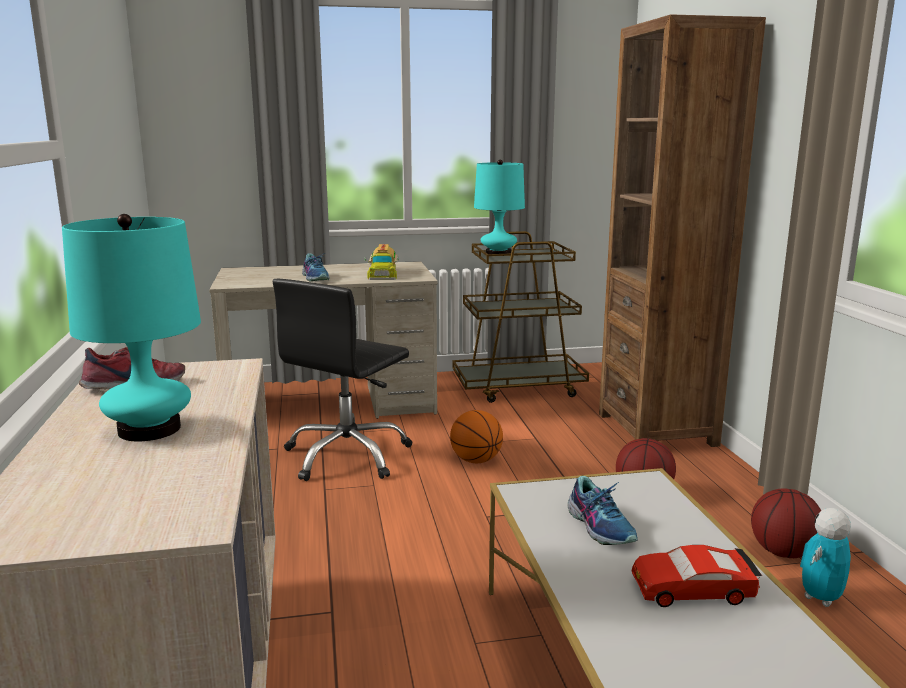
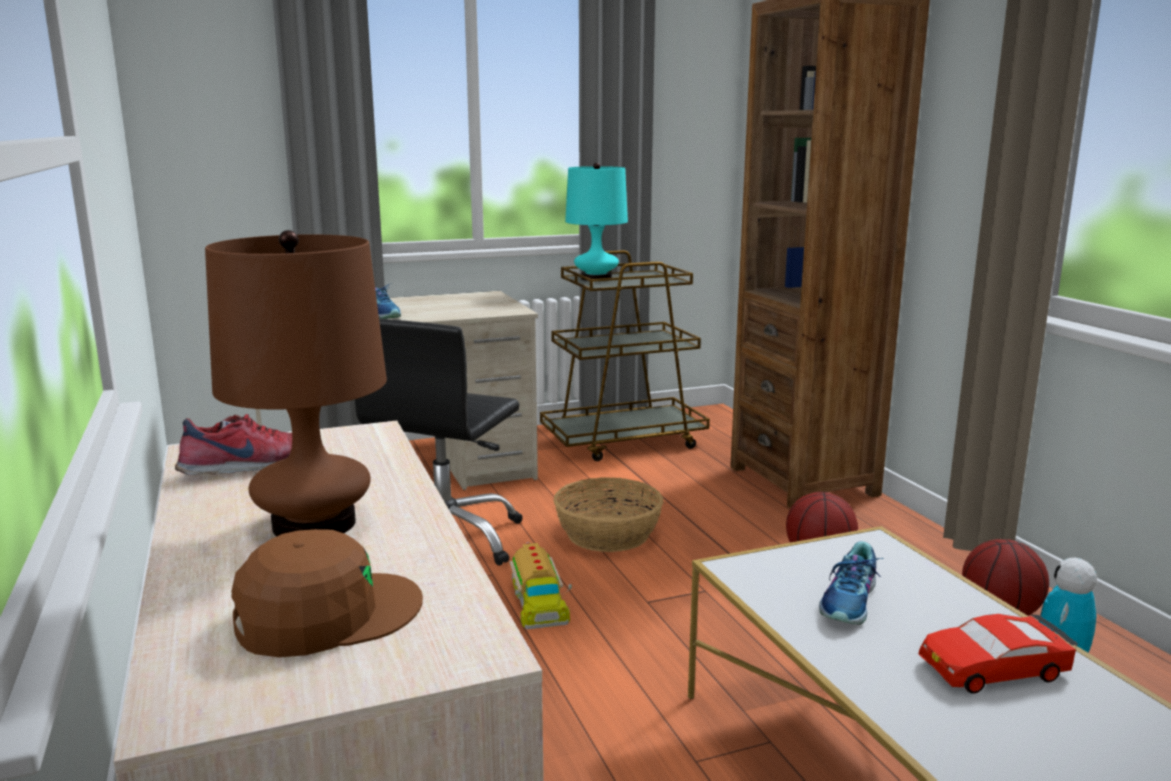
camera: 10 degrees left, 0 degrees up
turquoise table lamp [62,214,201,441] -> brown table lamp [205,230,387,537]
toy truck [364,244,399,280] -> toy truck moved to [509,542,572,629]
basketball [450,410,503,463] -> basket [554,477,664,552]
shoe [567,476,638,545] -> shoe turned 60 degrees clockwise [819,541,884,625]
none -> brown cap [231,529,423,657]

